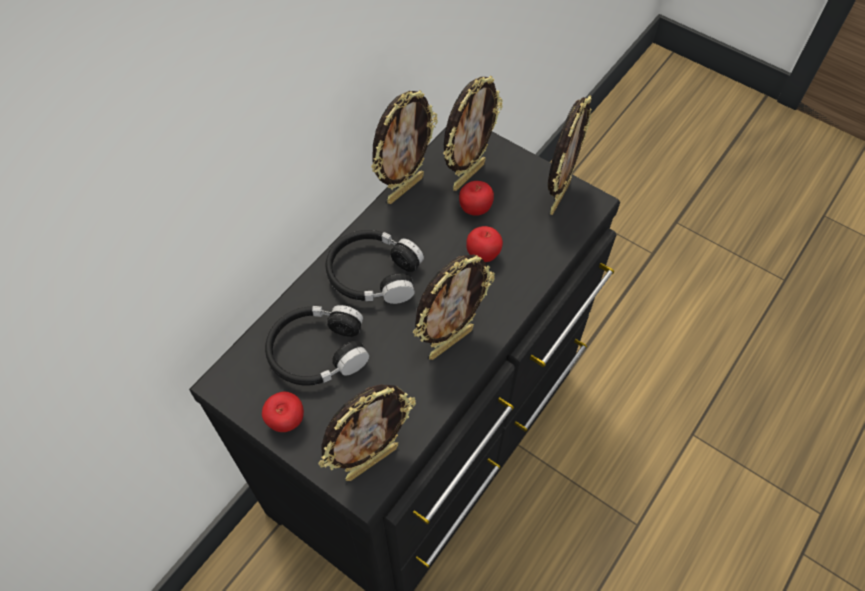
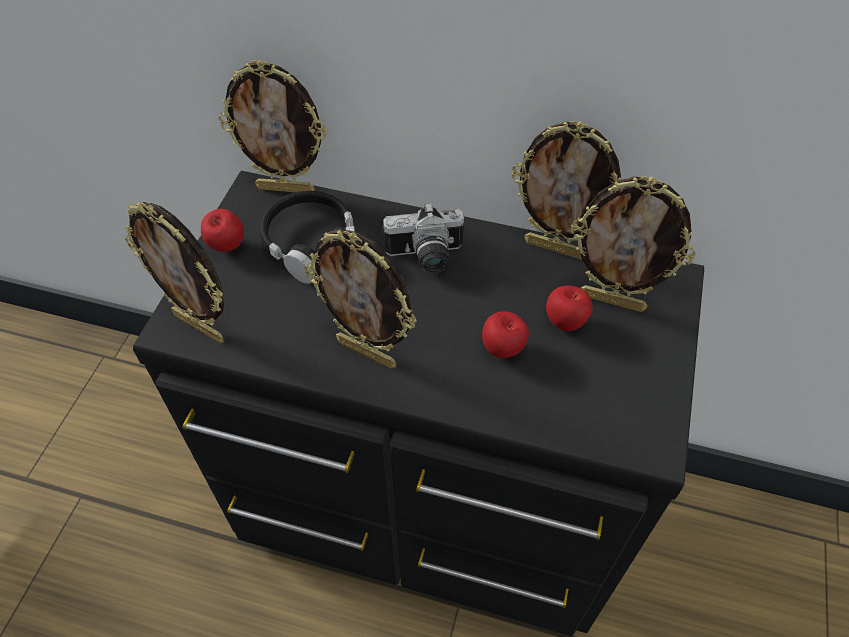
camera: 70 degrees right, 5 degrees down
black headphones [326,230,424,304] -> camera [382,203,464,274]
picture frame [548,95,592,215] -> picture frame moved to [219,59,327,193]

